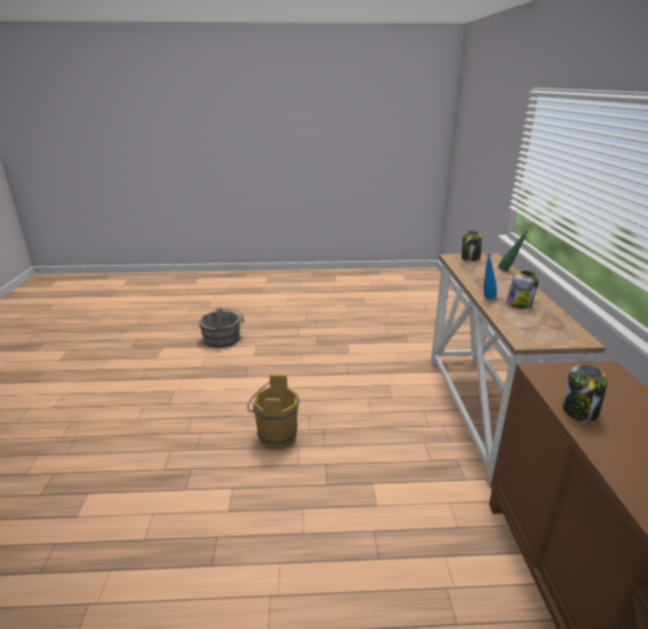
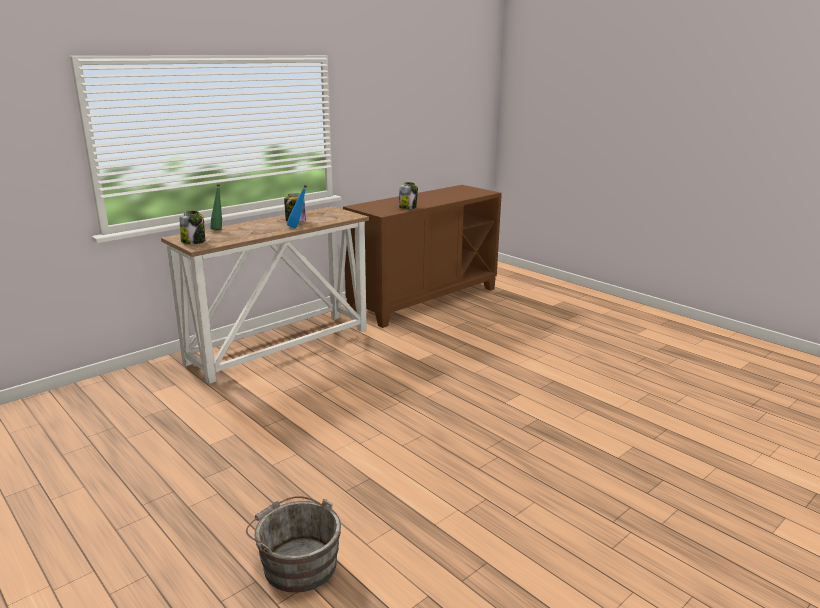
camera: 130 degrees left, 5 degrees down
brown bucket [247,374,299,450] -> none

